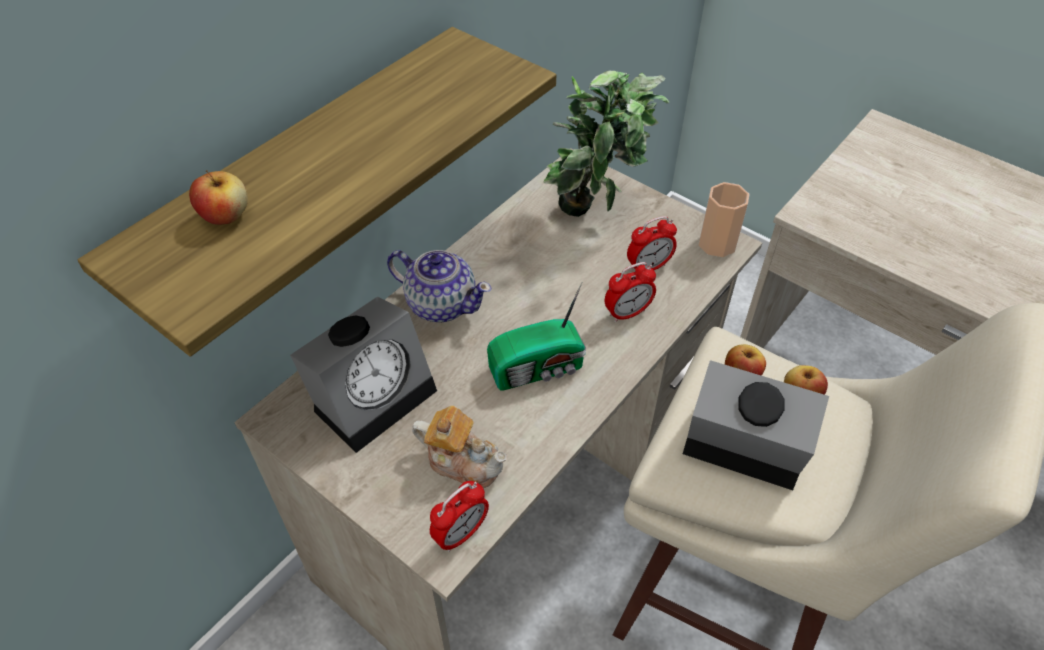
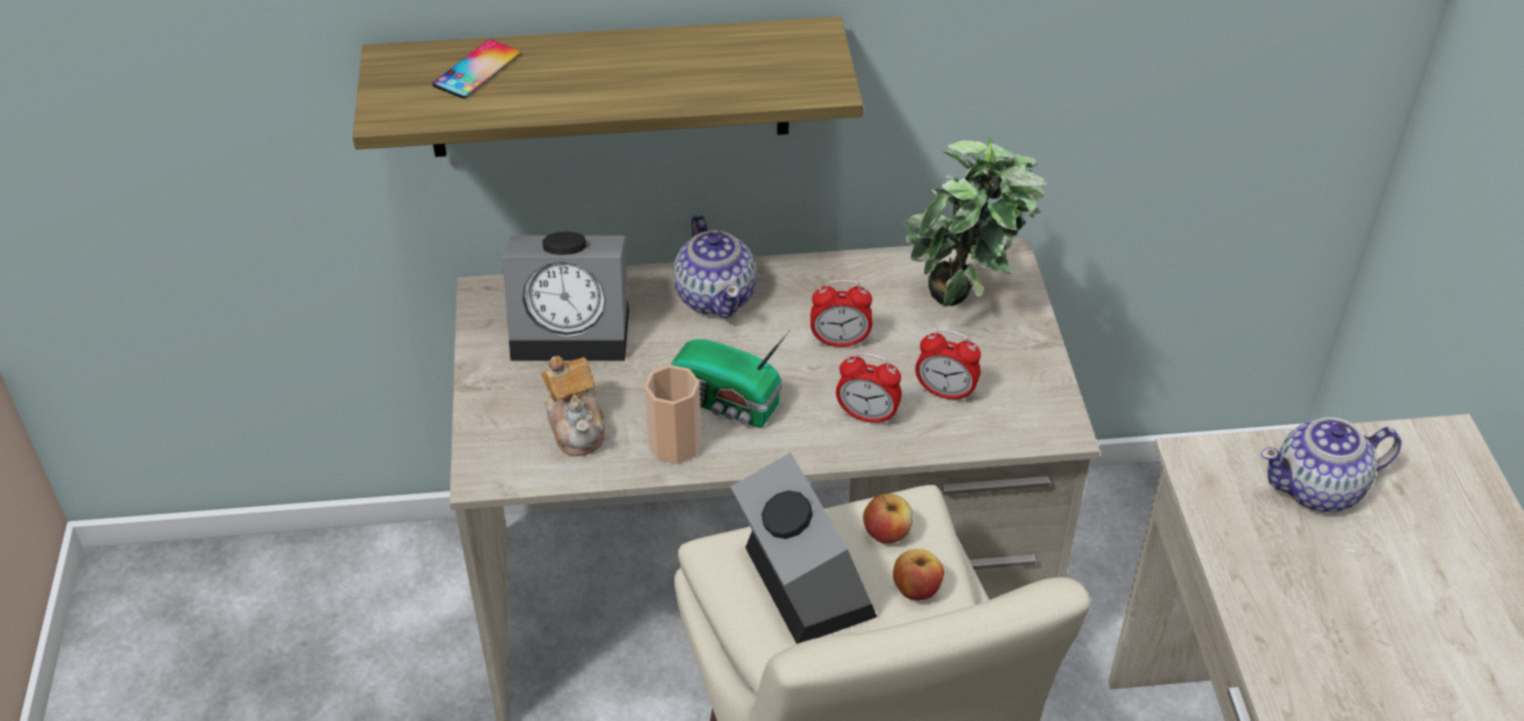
camera: 45 degrees right, 5 degrees down
apple [189,170,248,225] -> phone [432,39,521,99]
alarm clock [430,481,489,552] -> alarm clock moved to [810,280,872,347]
cup [699,182,750,257] -> cup moved to [644,365,702,464]
none -> teapot [1261,417,1401,512]

